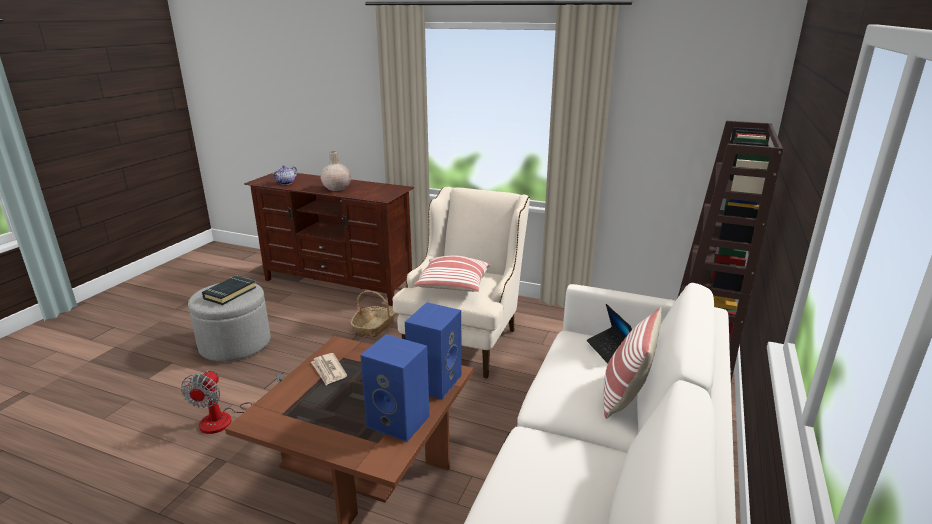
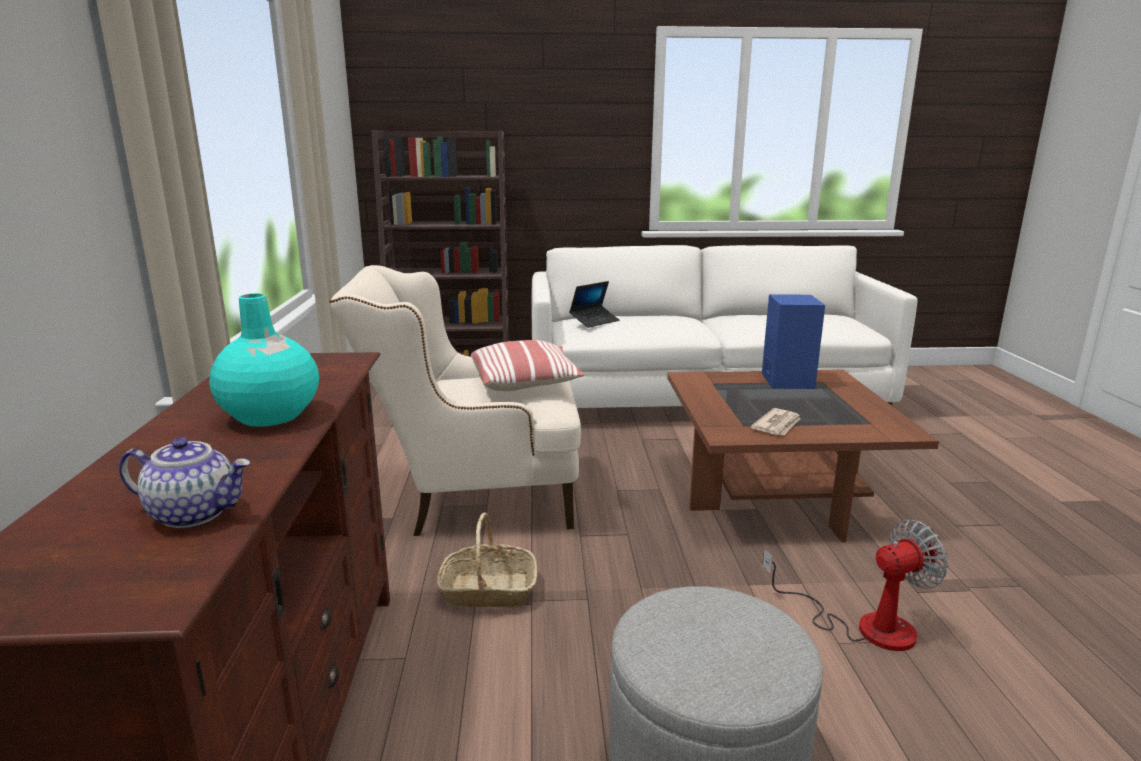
camera: 115 degrees left, 5 degrees down
black book [202,275,256,305] -> none
beige vase [321,151,351,191] -> turquoise vase [209,294,319,427]
blue speaker [405,302,462,399] -> none
pillow [603,307,662,419] -> none

